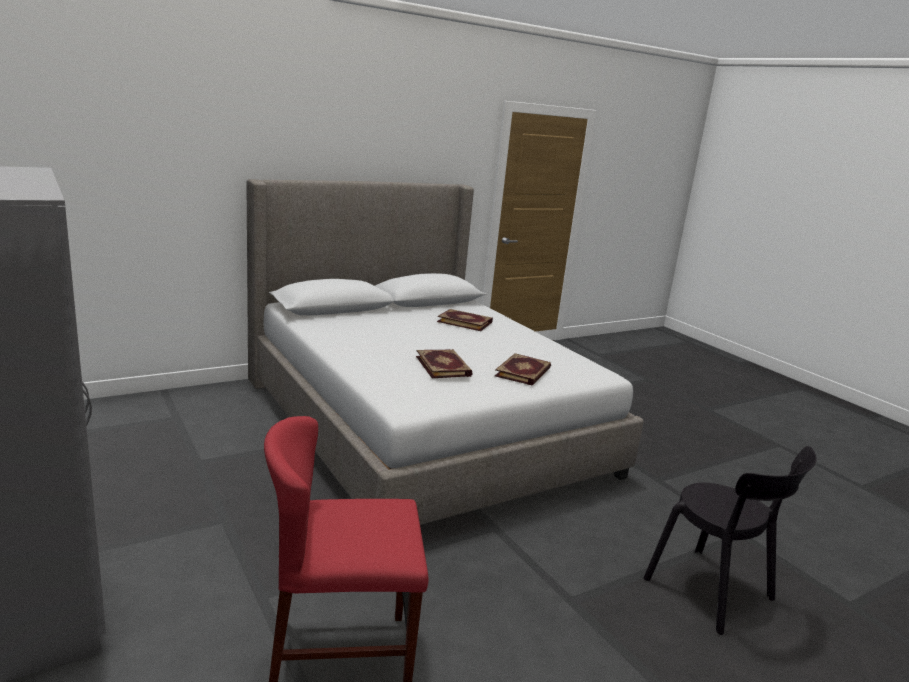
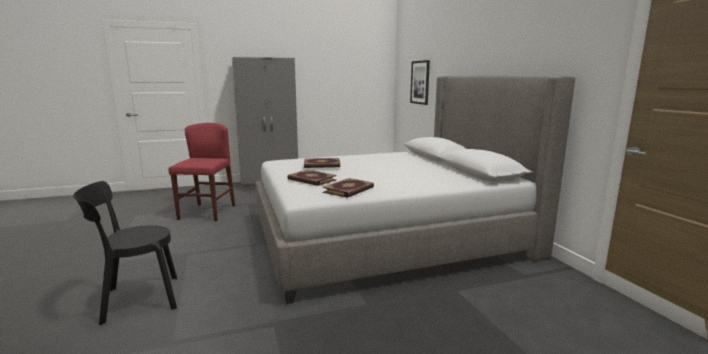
camera: 105 degrees right, 5 degrees down
book [437,309,493,331] -> book moved to [323,178,374,198]
none -> picture [410,60,430,105]

